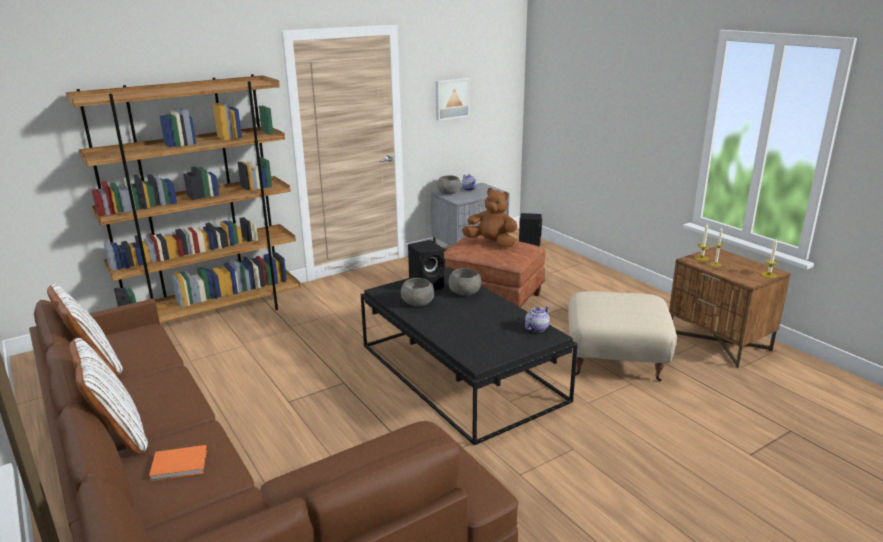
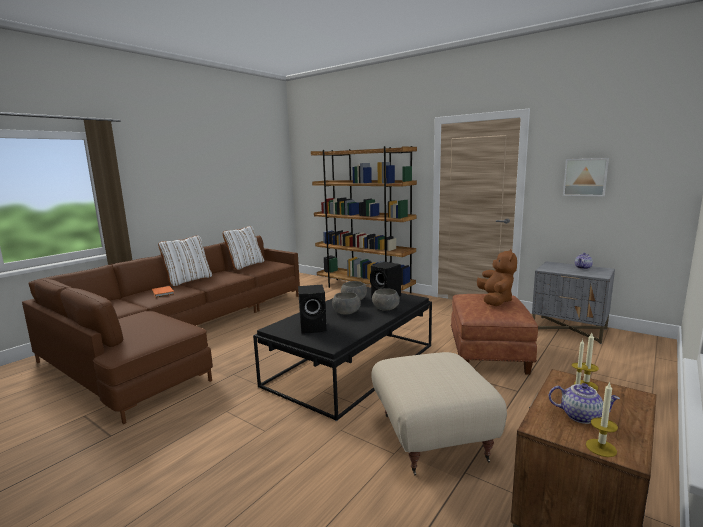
camera: 70 degrees right, 10 degrees down
grey bowl [437,175,461,195] -> grey bowl moved to [332,292,361,315]
black speaker [519,213,542,247] -> black speaker moved to [298,285,327,333]
teapot [525,306,550,332] -> teapot moved to [549,383,620,424]

